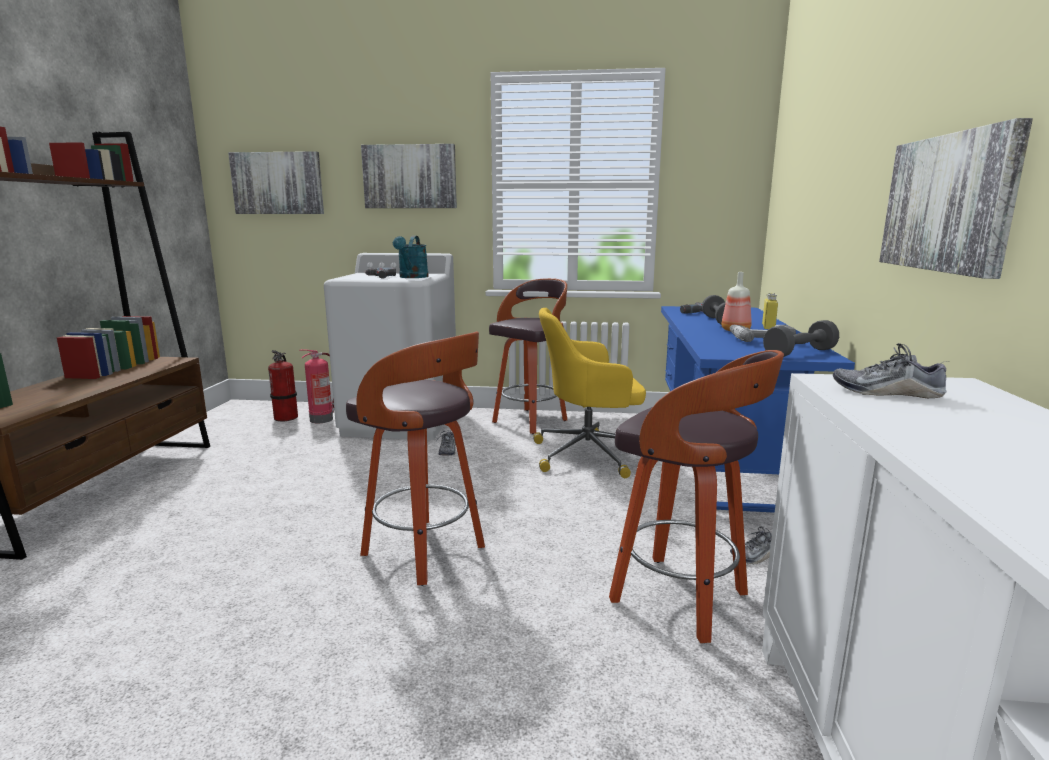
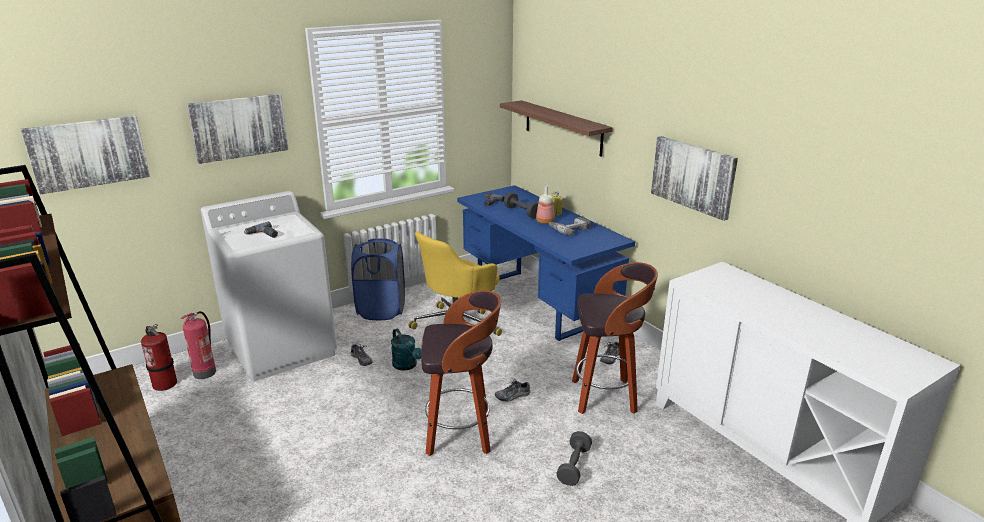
camera: 40 degrees left, 10 degrees up
turquoise watering can [393,236,429,278] -> turquoise watering can moved to [391,328,421,371]
stool [489,278,567,434] -> blue laundry basket [351,238,405,320]
grey dumbbell [763,320,839,357] -> grey dumbbell moved to [556,431,592,486]
shoe [833,343,947,398] -> shoe moved to [495,379,530,402]
none -> shelf [500,100,613,157]

